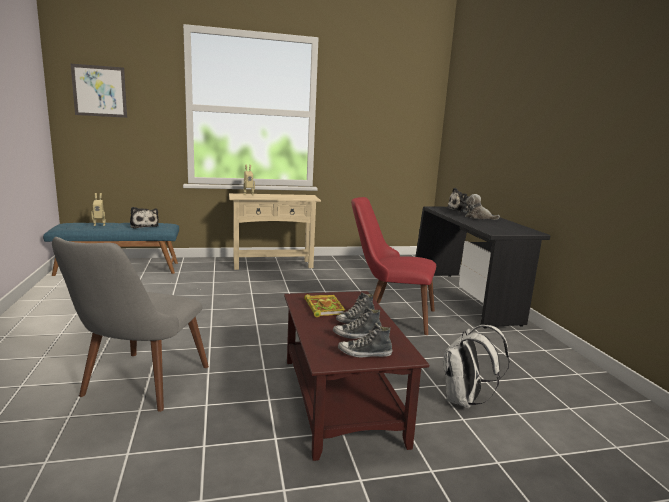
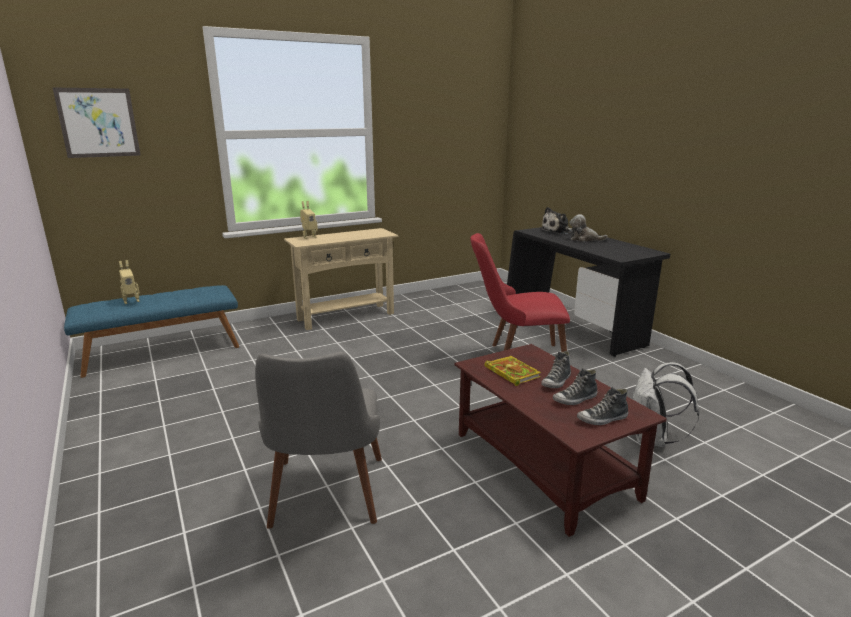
camera: 15 degrees left, 5 degrees up
plush toy [130,207,159,229] -> none

